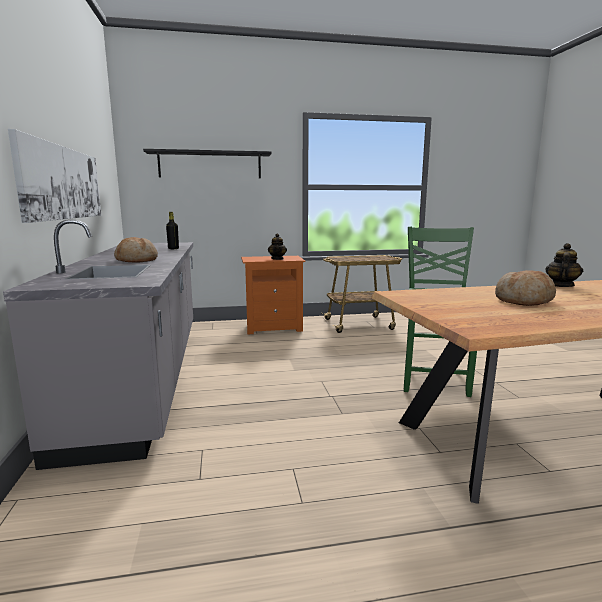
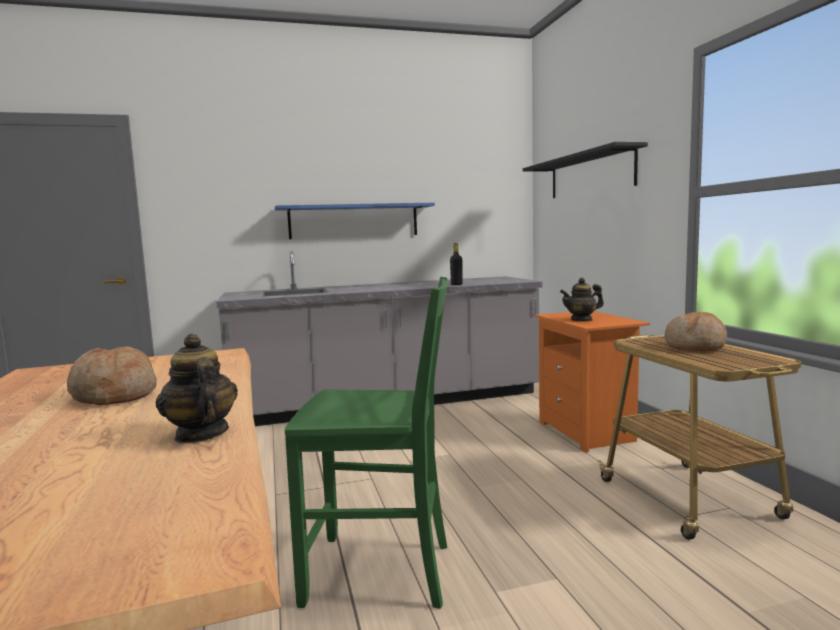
camera: 85 degrees right, 5 degrees down
picture [8,129,101,223] -> blue shelf [275,203,435,239]
bread [114,237,158,263] -> bread moved to [665,312,727,351]
teapot [545,243,583,287] -> teapot turned 150 degrees counterclockwise [156,334,238,443]

